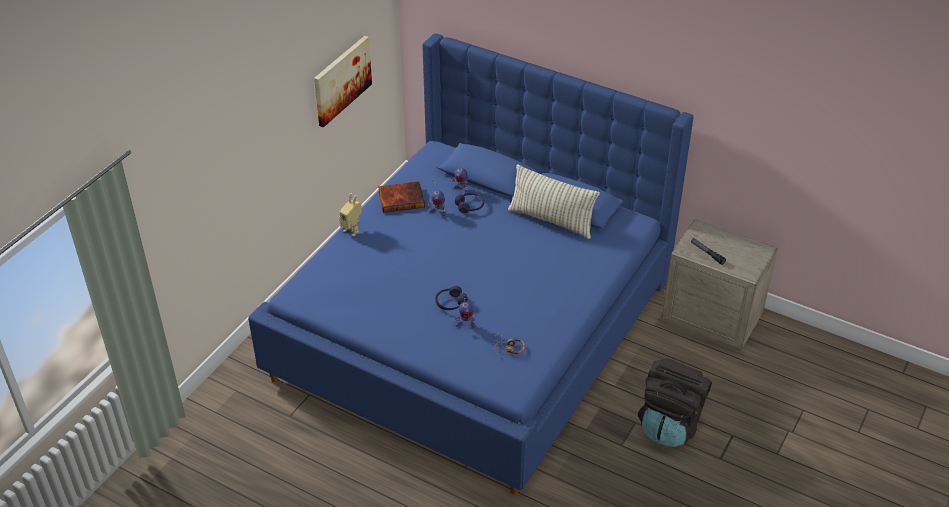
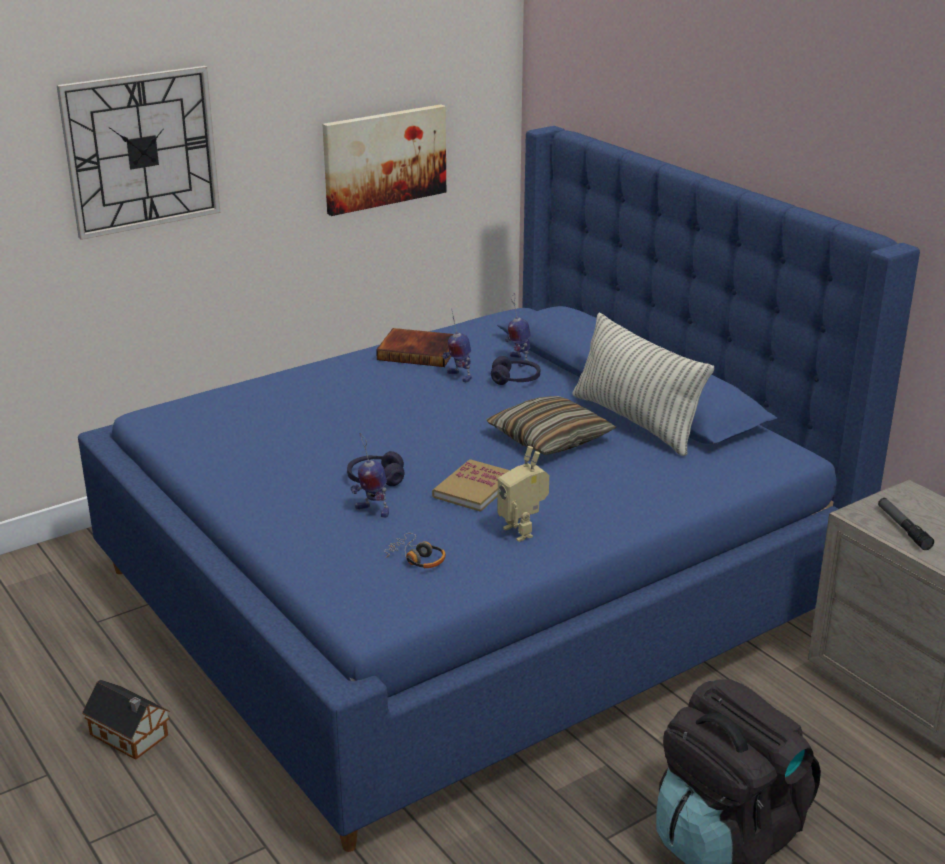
camera: 25 degrees right, 15 degrees down
toy robot [339,193,362,237] -> toy robot moved to [497,446,549,542]
none -> wall clock [56,66,220,240]
none -> toy house [82,680,170,760]
none -> book [432,459,510,512]
none -> pillow [486,396,616,455]

